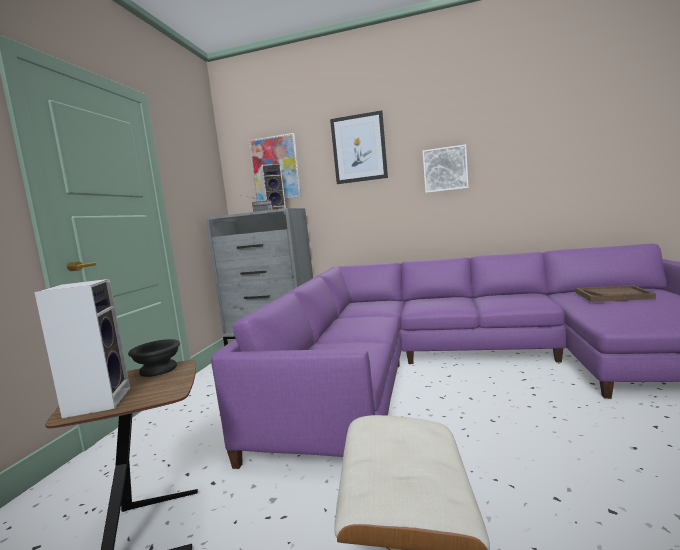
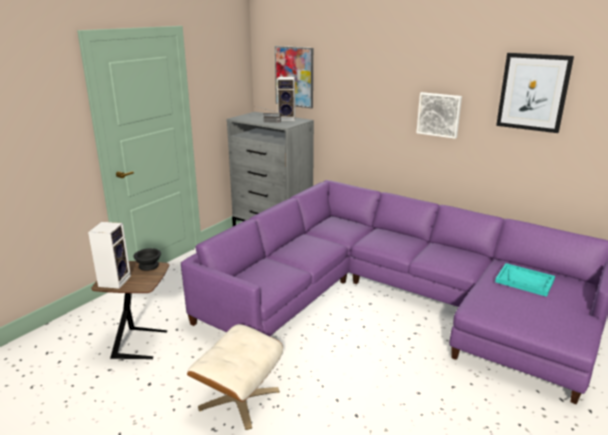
camera: 20 degrees right, 15 degrees up
picture [330,110,388,184] -> picture moved to [496,53,574,133]
brown tray [576,285,656,302] -> turquoise tray [495,263,555,297]

